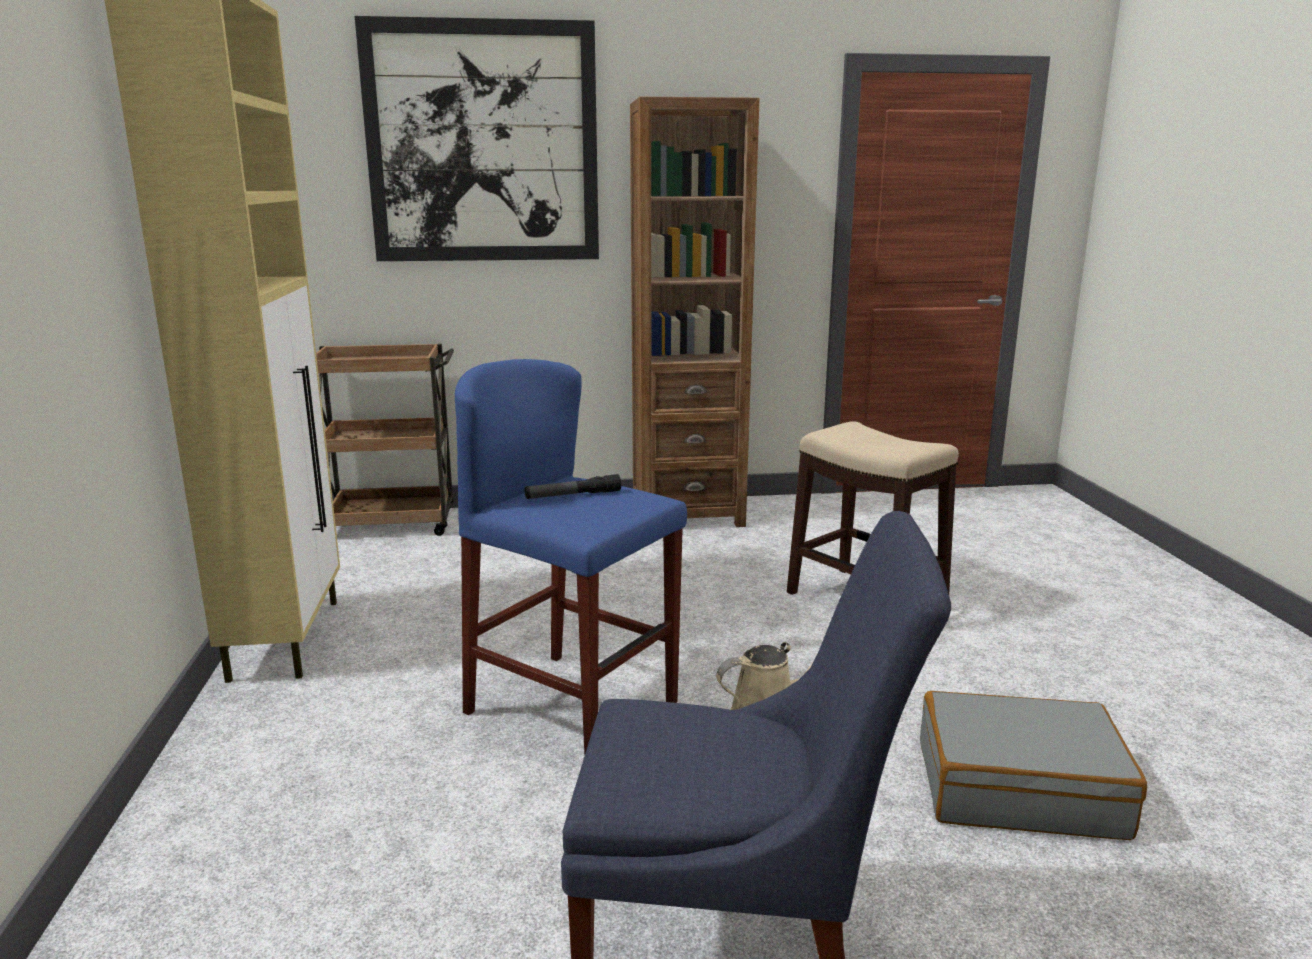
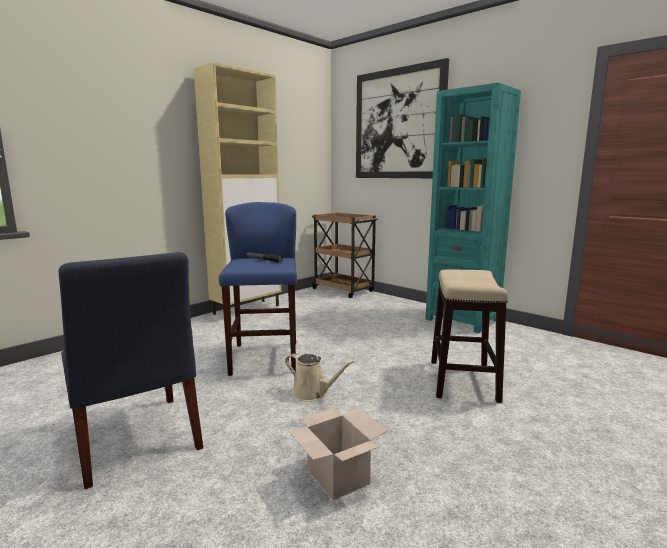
camera: 50 degrees right, 5 degrees down
brown bookcase [630,97,759,527] -> turquoise bookcase [426,82,521,333]
grey suitcase [920,691,1147,840] -> cardboard box [288,407,388,500]

